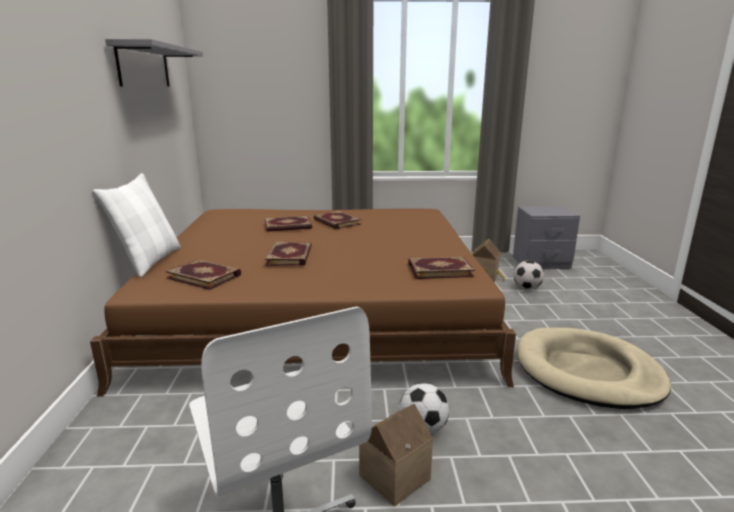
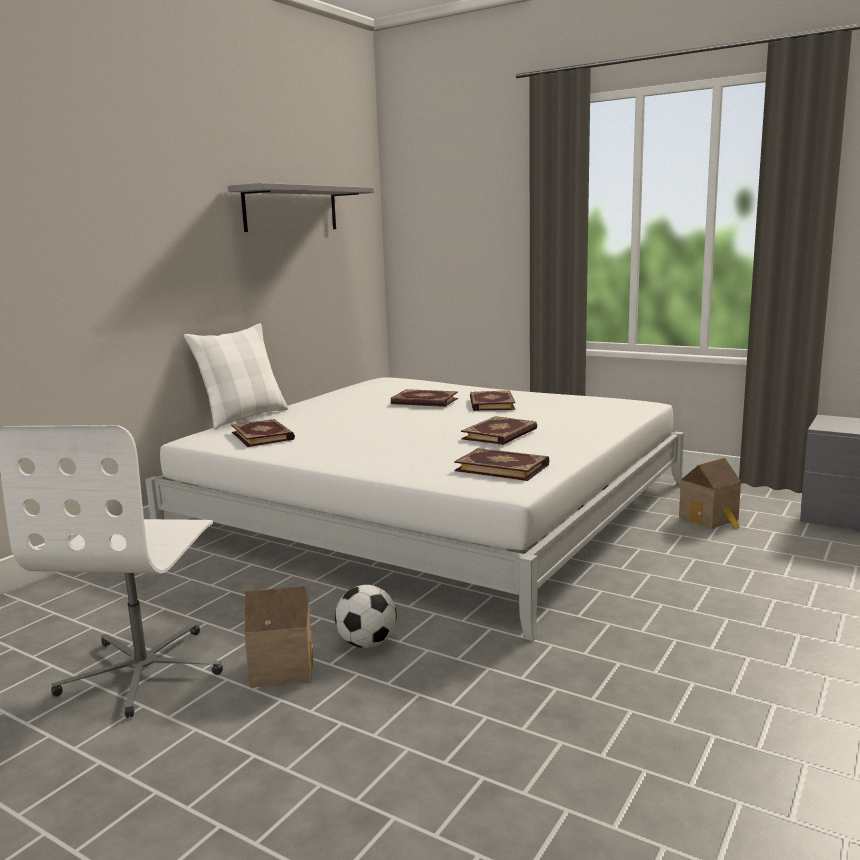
camera: 35 degrees right, 5 degrees down
brown bed [90,208,516,397] -> white bed [145,377,684,641]
book [265,242,312,266] -> book moved to [461,416,537,445]
football [514,261,544,290] -> none
beige dog bed [517,327,671,409] -> none

